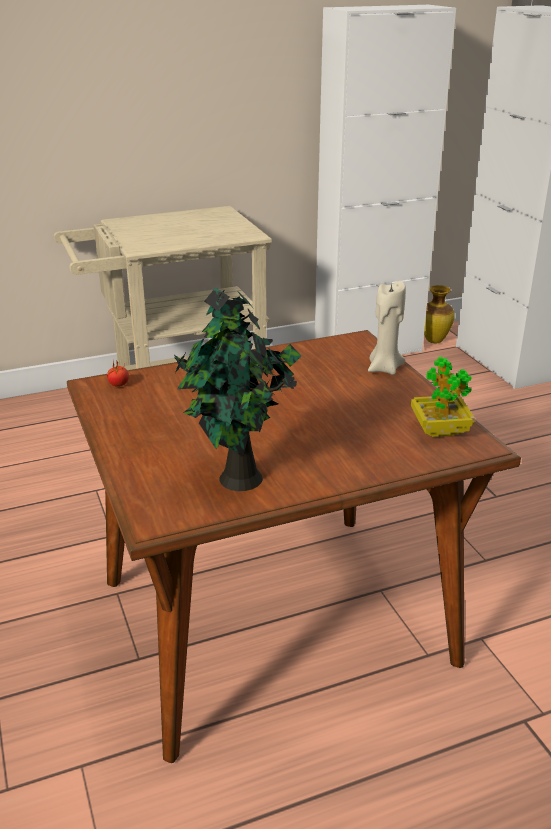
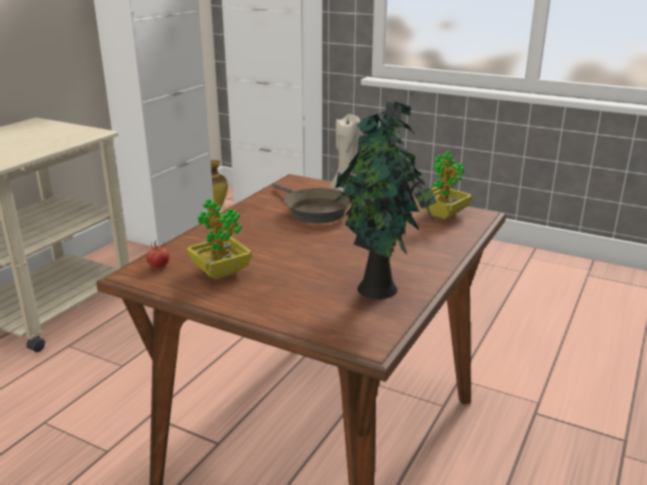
camera: 40 degrees left, 5 degrees down
none -> potted plant [187,199,252,279]
none -> brown frying pan [273,183,351,223]

